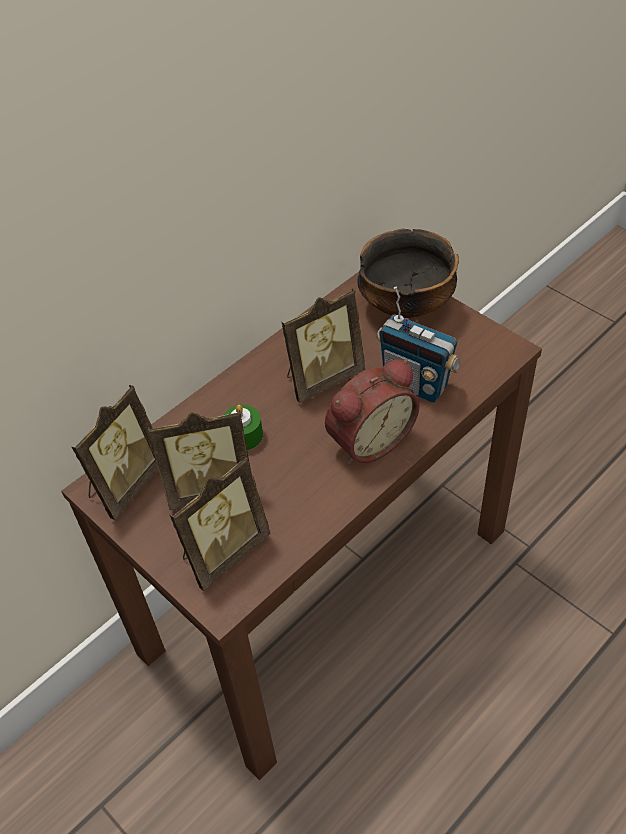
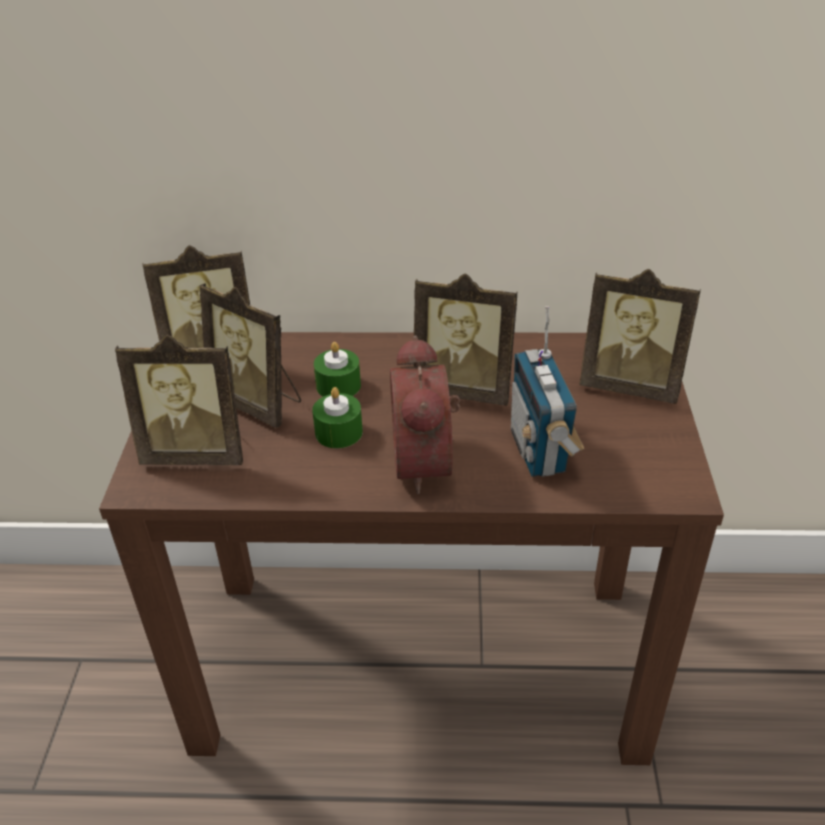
camera: 45 degrees right, 10 degrees down
alarm clock [325,359,419,464] -> alarm clock turned 75 degrees clockwise [390,335,460,494]
bowl [357,229,459,318] -> picture frame [579,269,701,404]
none -> green candle [312,387,363,448]

